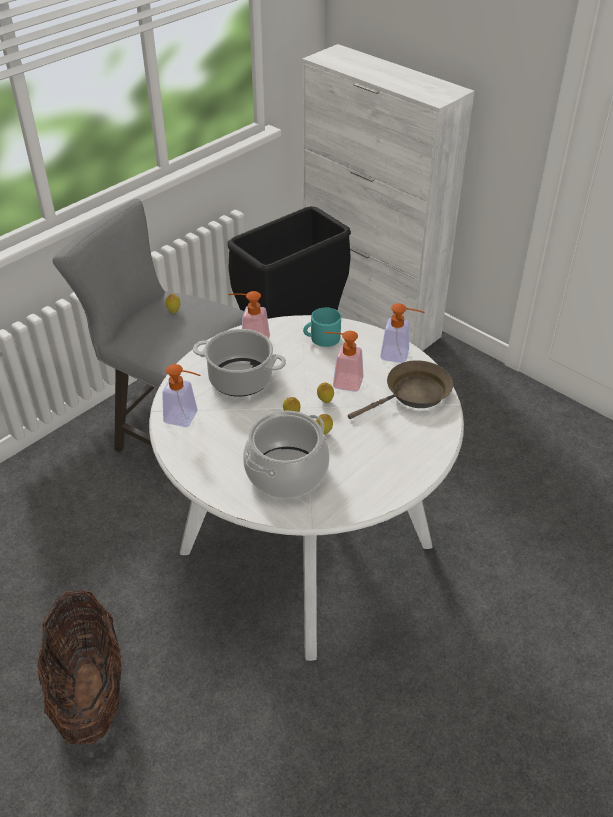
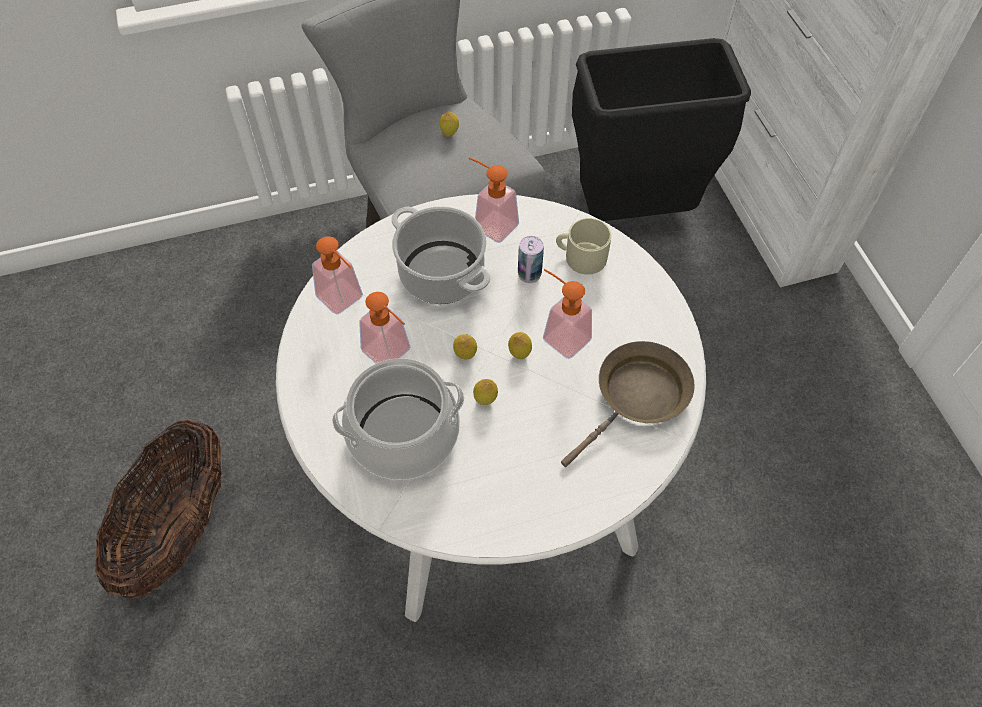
camera: 30 degrees right, 15 degrees up
turquoise mug [303,308,341,347] -> beige mug [556,218,612,275]
brown frying pan [348,360,453,419] -> brown frying pan turned 45 degrees counterclockwise [561,341,695,467]
soap dispenser [380,303,425,363] -> soap dispenser moved to [359,292,410,363]
none -> can [518,236,544,283]

